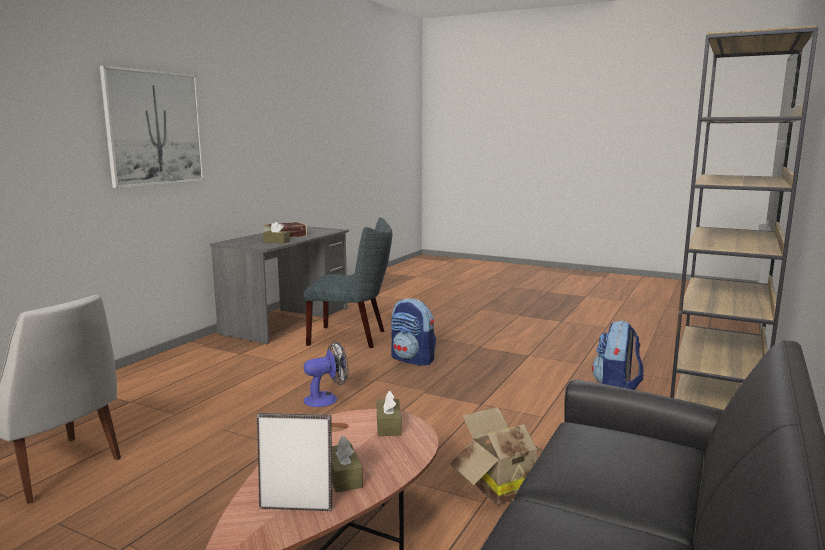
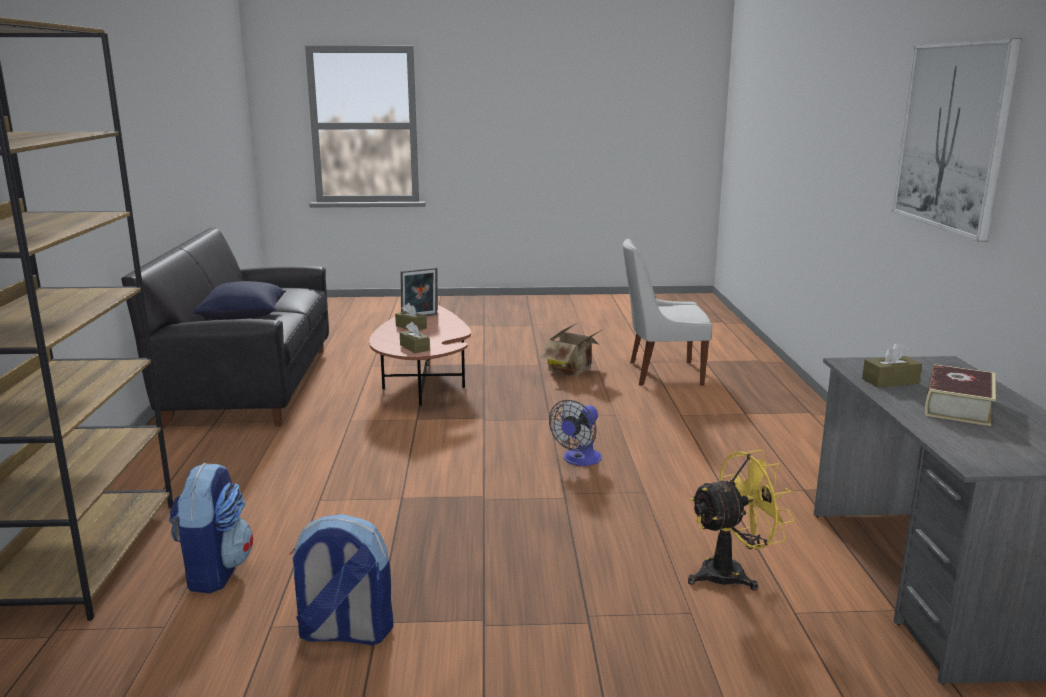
camera: 150 degrees right, 5 degrees up
grey chair [304,217,392,348] -> yellow fan [688,450,795,590]
backpack [391,298,436,366] -> backpack moved to [289,514,393,645]
cardboard box [449,407,543,504] -> cardboard box moved to [540,323,605,376]
none -> blue pillow [194,281,286,320]

